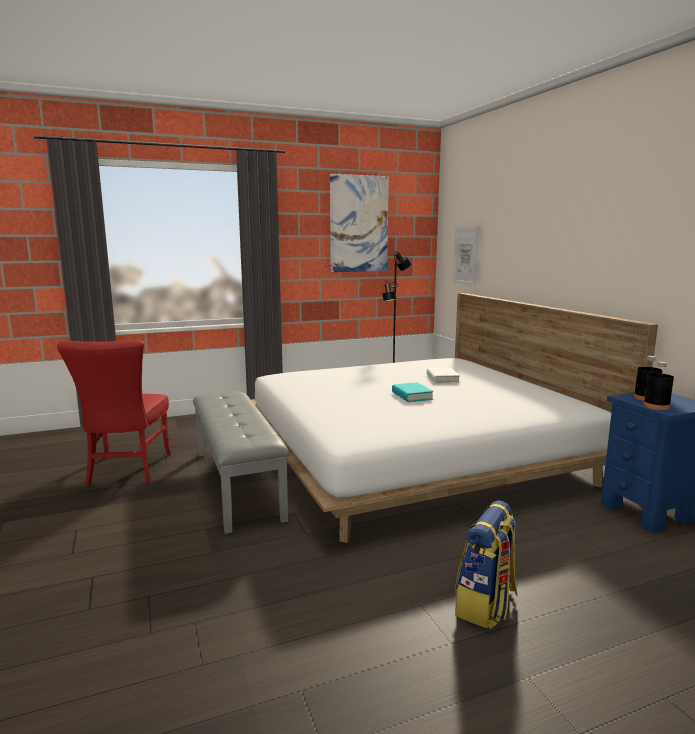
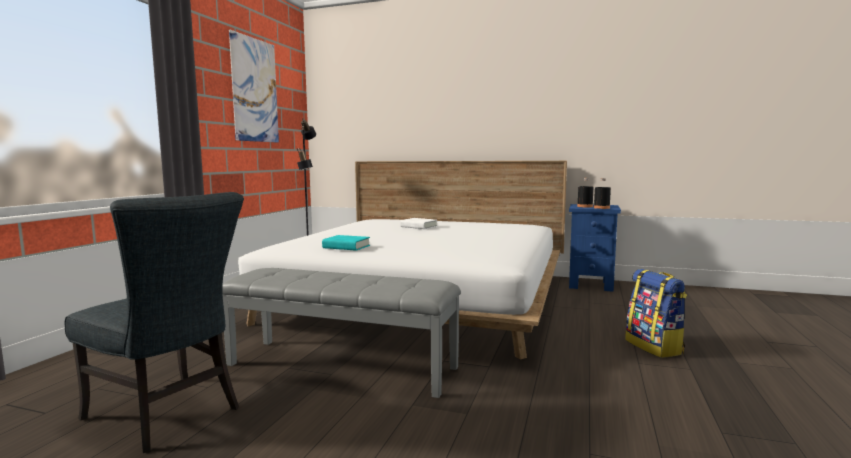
camera: 50 degrees left, 5 degrees down
red chair [57,340,171,486] -> grey chair [65,192,244,453]
turquoise book [392,382,434,402] -> turquoise book moved to [322,235,370,251]
picture [453,227,479,286] -> none

